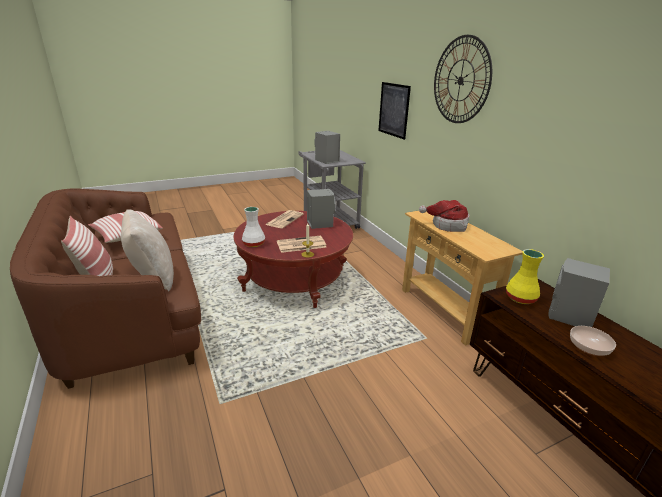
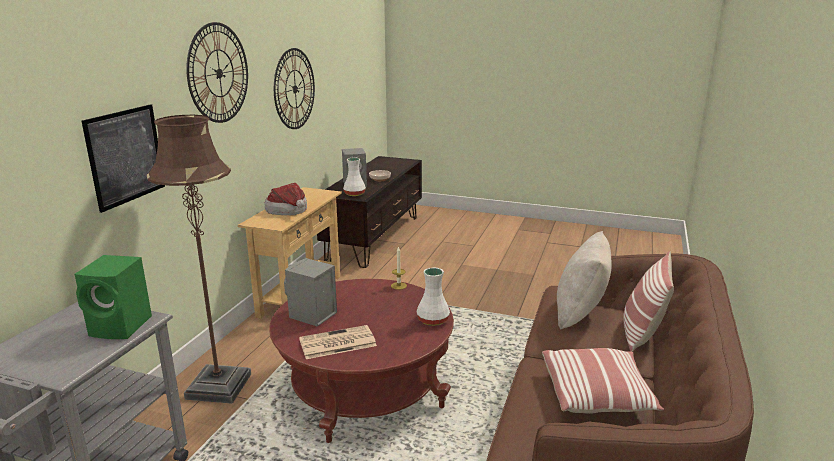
camera: 135 degrees left, 5 degrees down
newspaper [277,236,326,253] -> none
grey speaker [315,131,340,164] -> green speaker [74,255,152,339]
yellow vase [506,249,544,304] -> white vase [343,158,366,196]
none -> brown floor lamp [147,115,251,404]
none -> wall clock [274,48,315,129]

